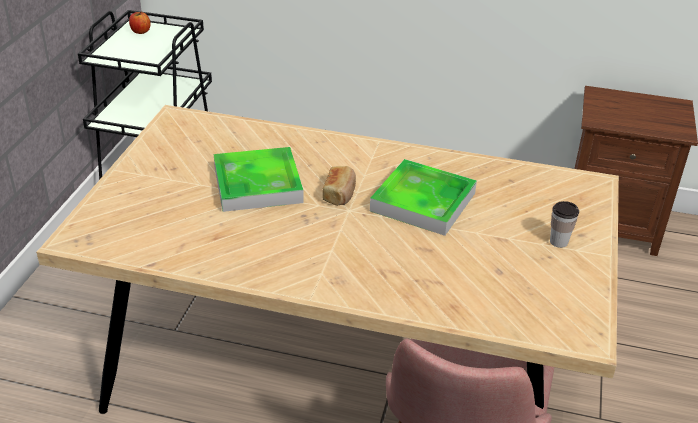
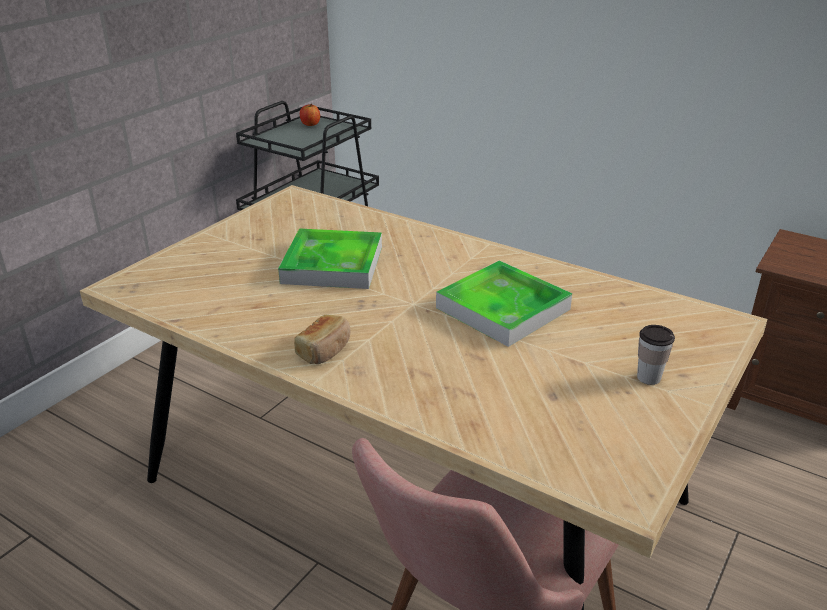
camera: 20 degrees right, 5 degrees down
bread [322,166,356,206] -> bread moved to [294,315,351,364]

